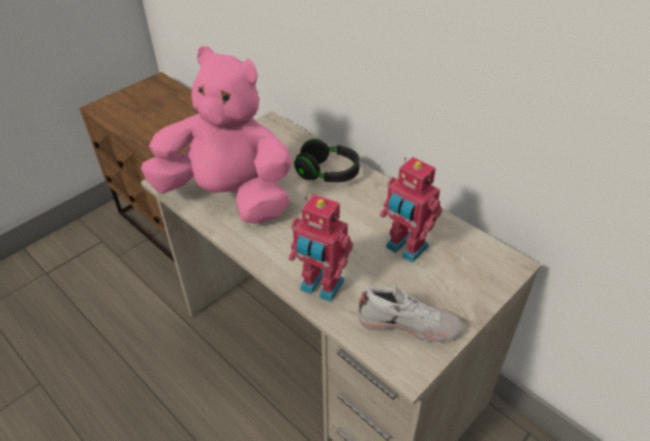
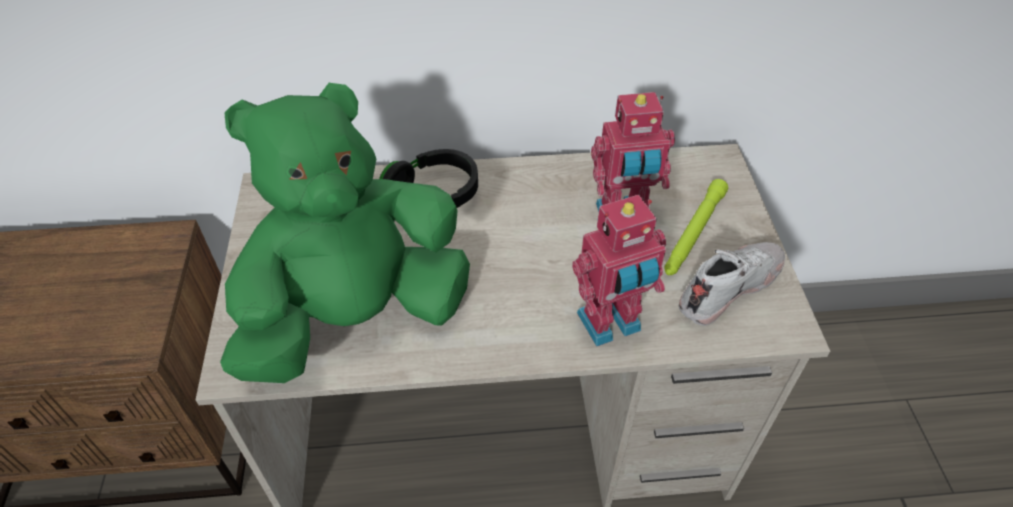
camera: 50 degrees left, 5 degrees up
pink plush toy [141,46,292,224] -> green plush toy [220,83,470,383]
none -> green flashlight [664,179,728,275]

